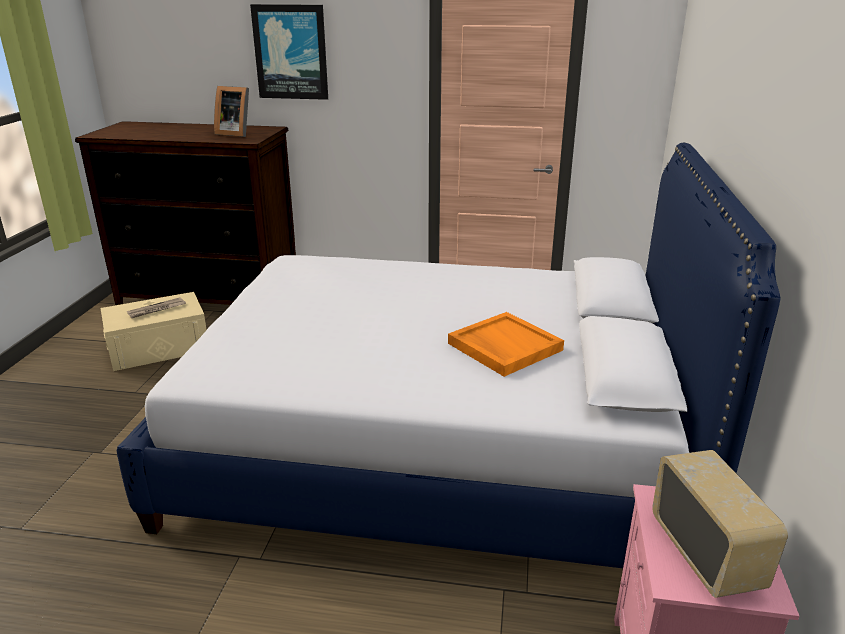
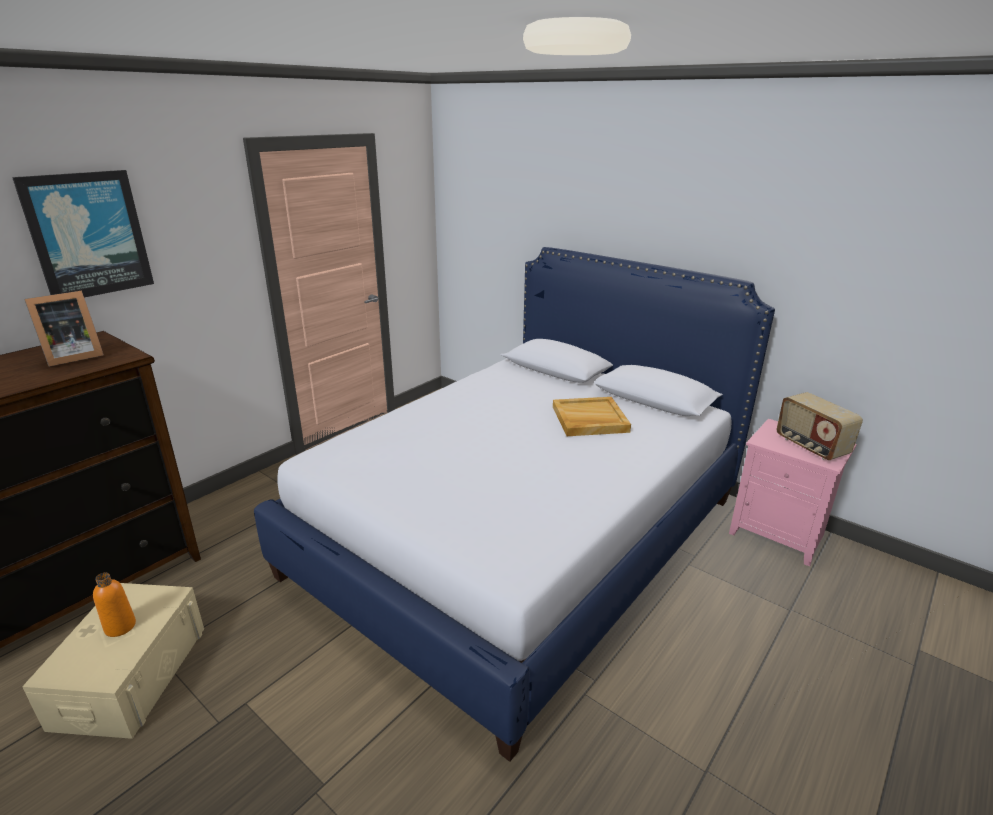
camera: 60 degrees left, 0 degrees up
newspaper [127,297,186,318] -> orange bottle [93,573,136,637]
orange tray [448,312,564,377] -> beige tray [553,397,631,436]
radio [652,450,788,598] -> radio turned 135 degrees counterclockwise [777,392,863,460]

